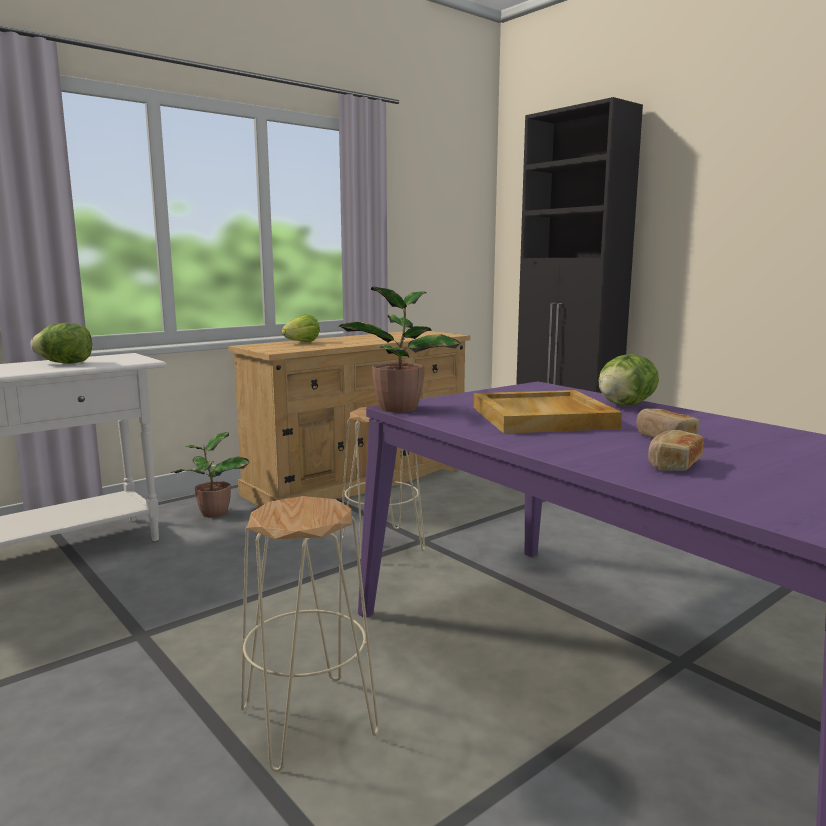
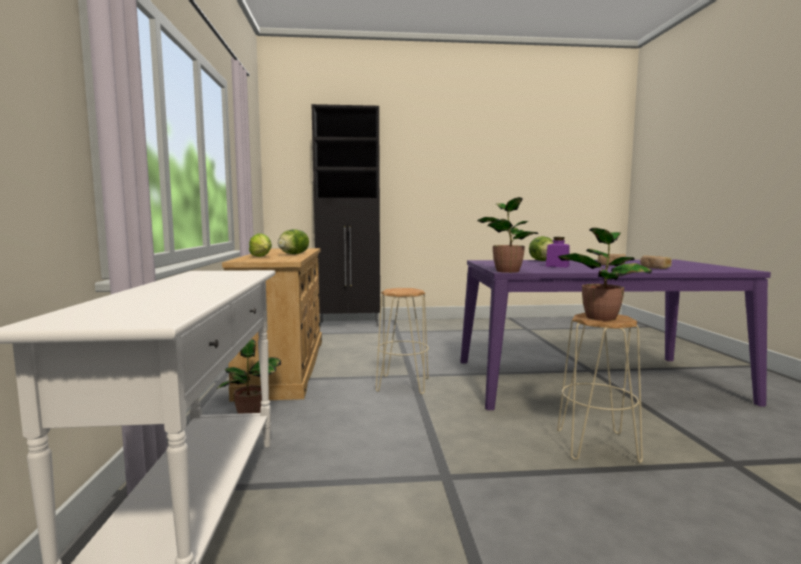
camera: 55 degrees left, 5 degrees down
lettuce [31,323,92,364] -> lettuce moved to [278,229,309,254]
beige tray [474,390,622,434] -> purple jar [546,237,570,267]
none -> potted plant [558,228,652,321]

